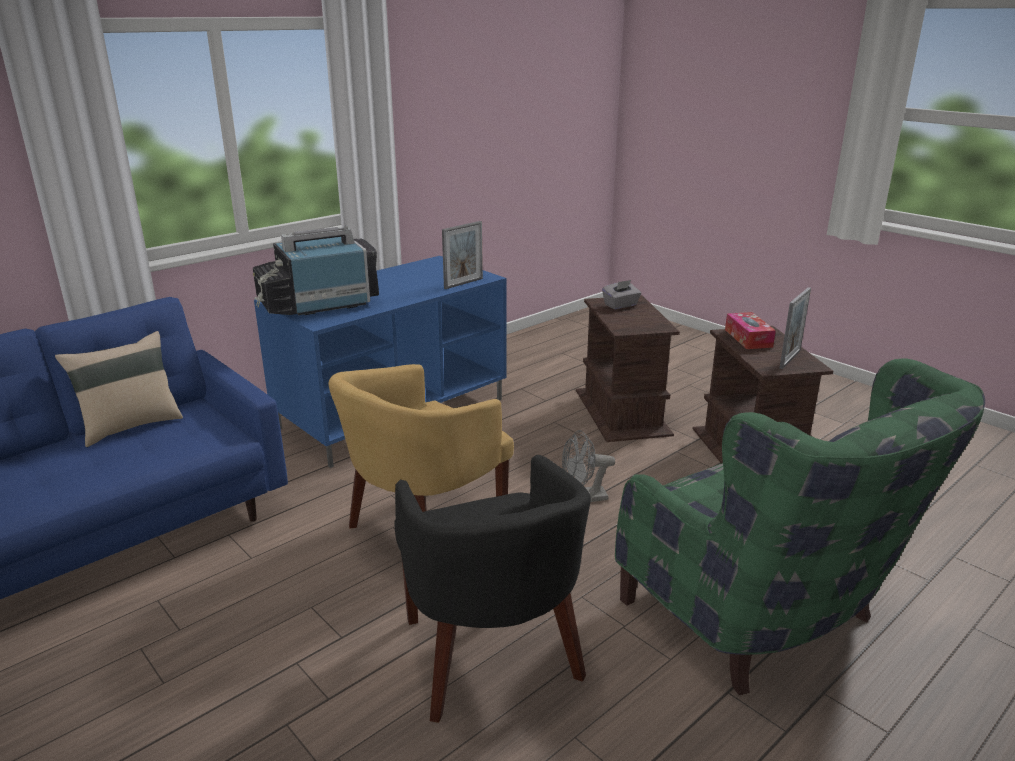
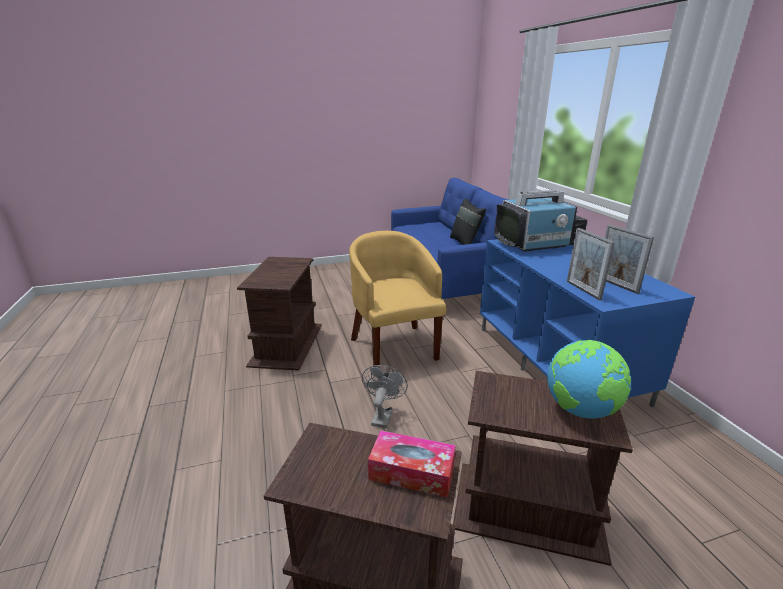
camera: 115 degrees right, 0 degrees up
beige pillow [55,331,183,447] -> black pillow [450,199,486,245]
television [253,225,379,315] -> television turned 75 degrees clockwise [494,190,587,252]
black armchair [395,455,591,723] -> brown side table [237,257,322,371]
grey tissue box [602,280,641,309] -> globe [547,340,631,419]
green armchair [615,358,985,695] -> none
picture frame [779,287,811,369] -> picture frame moved to [605,225,654,294]

